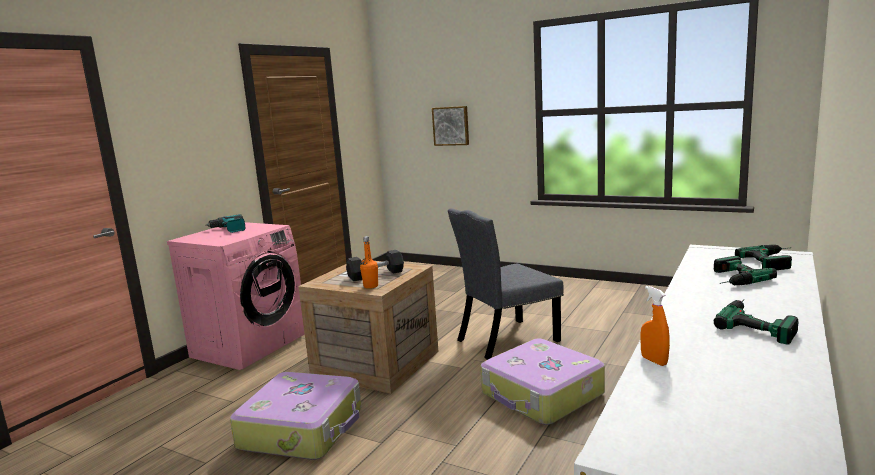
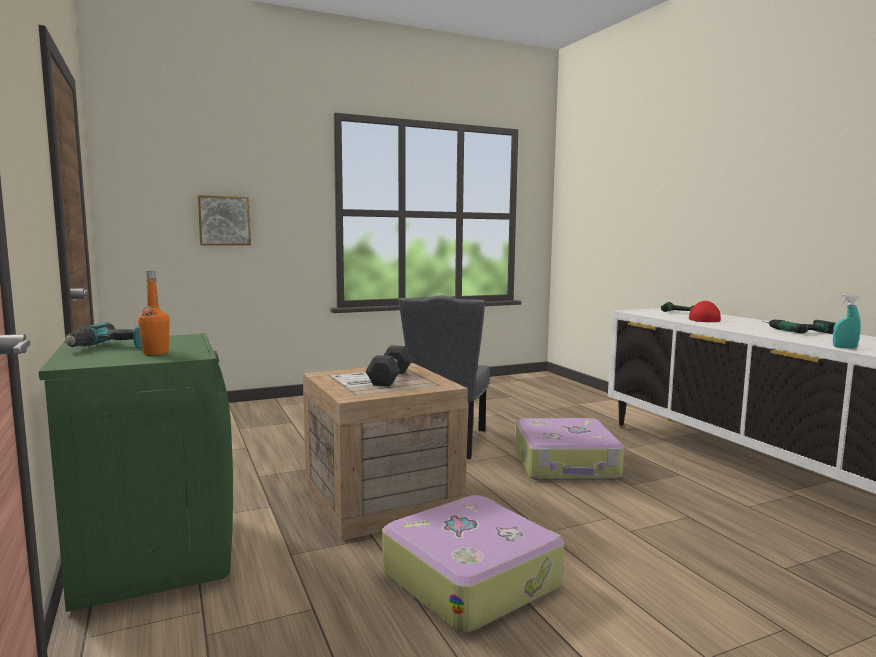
camera: 55 degrees left, 5 degrees down
pink washing machine [167,222,305,370] -> green washing machine [39,333,233,612]
orange bottle [360,236,378,289] -> orange bottle moved to [138,271,170,355]
orange spray bottle [640,286,670,366] -> turquoise spray bottle [833,294,861,349]
power drill [714,256,777,285] -> red cap [689,301,721,322]

